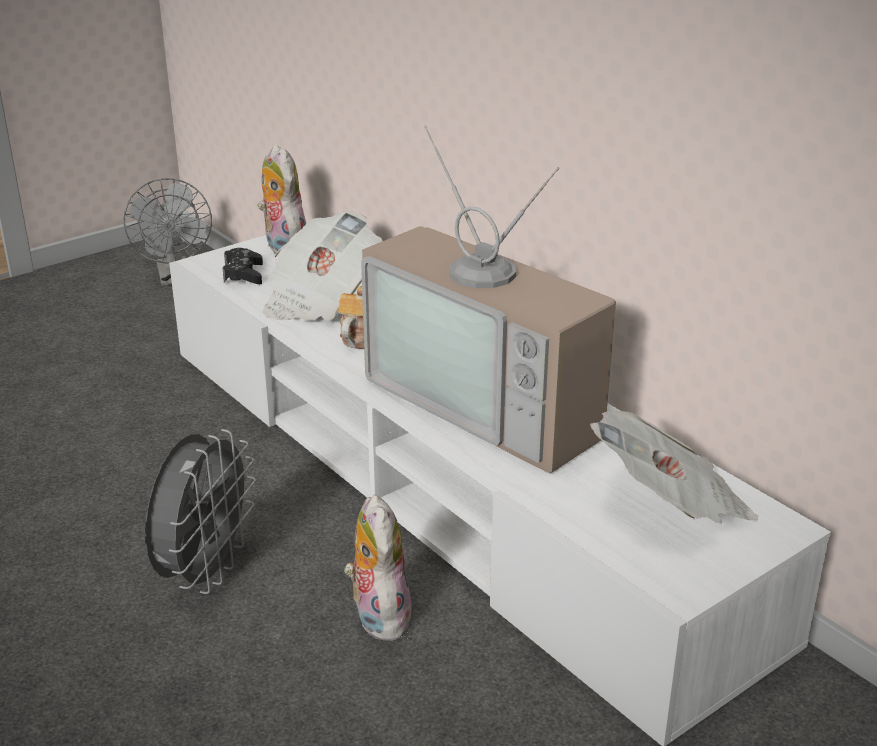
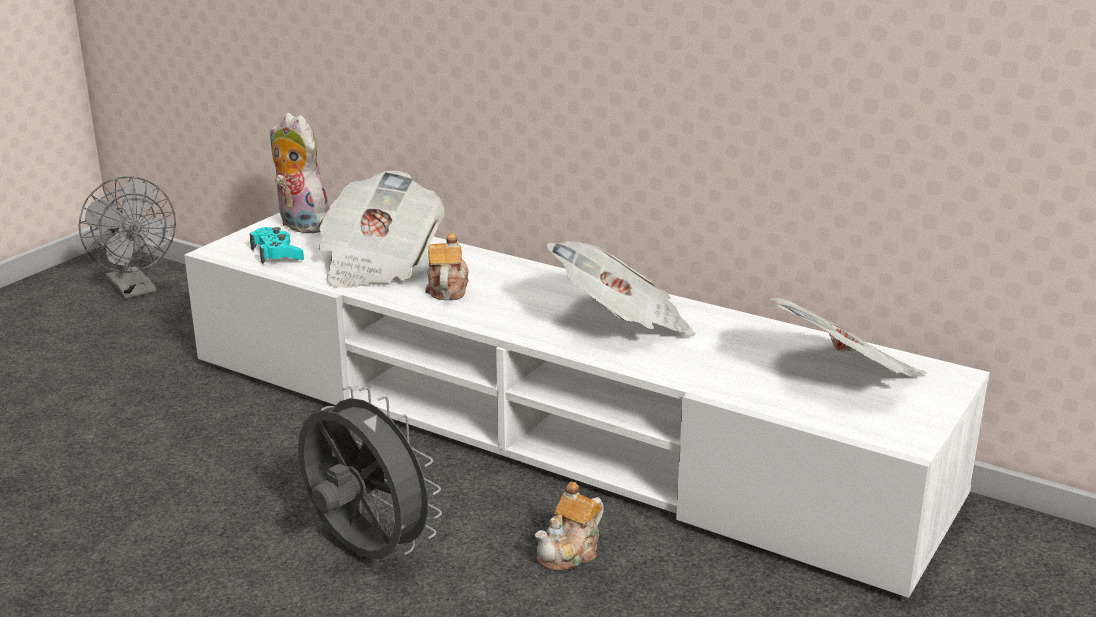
camera: 20 degrees left, 5 degrees down
grey fan [145,429,256,594] -> grey fan turned 45 degrees counterclockwise [298,386,442,559]
black game controller [223,248,263,284] -> turquoise game controller [250,227,304,264]
plush toy [344,495,414,641] -> teapot [535,481,604,572]
television [361,125,616,474] -> newspaper [547,241,696,335]

